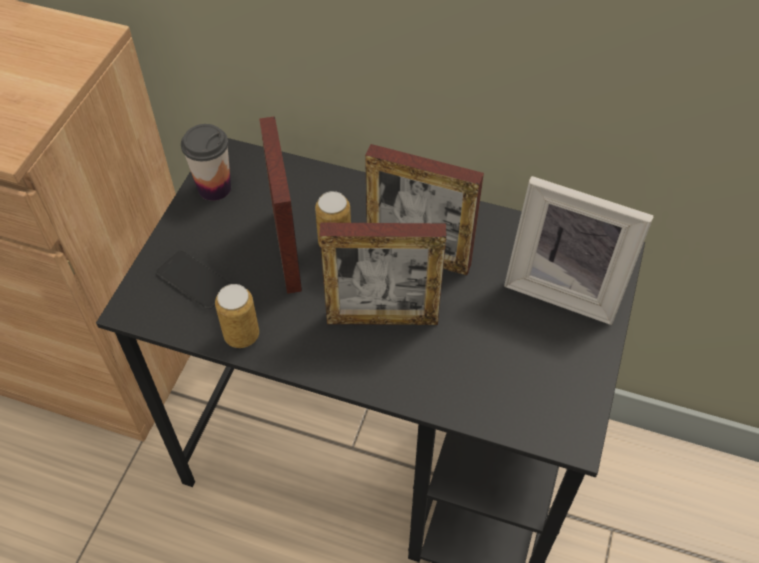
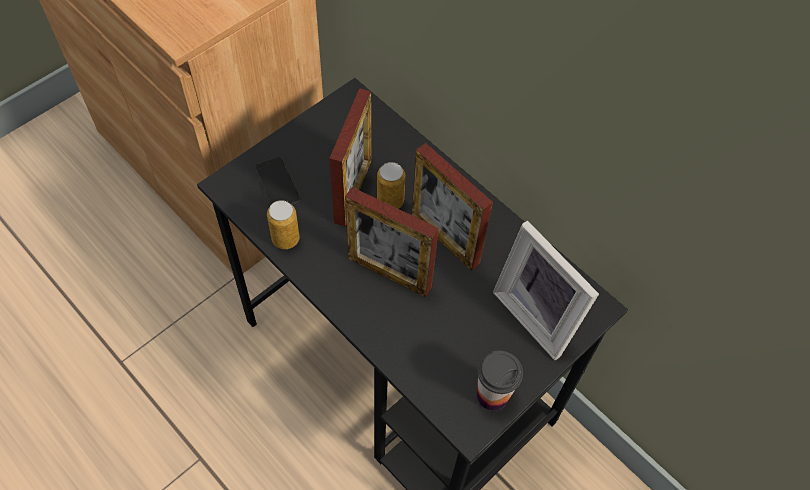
camera: 25 degrees right, 5 degrees up
cup [181,124,231,201] -> cup moved to [477,351,523,411]

